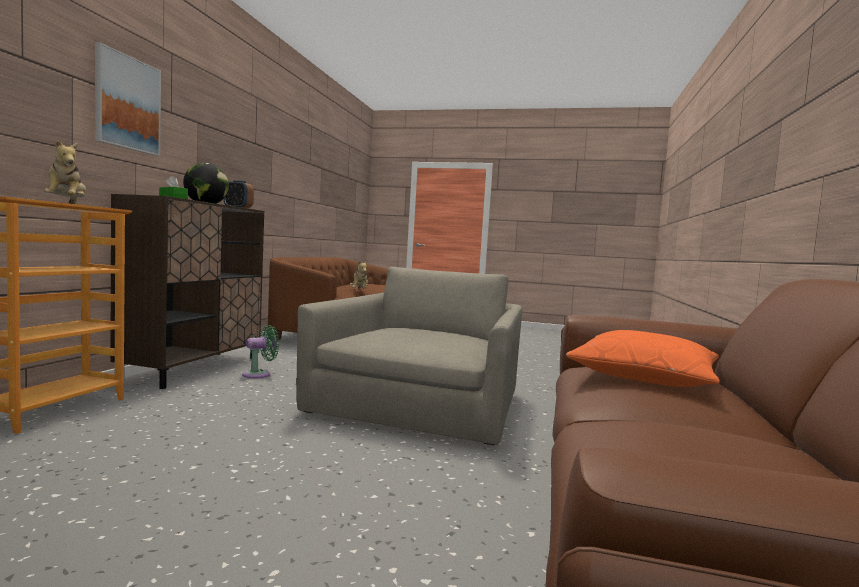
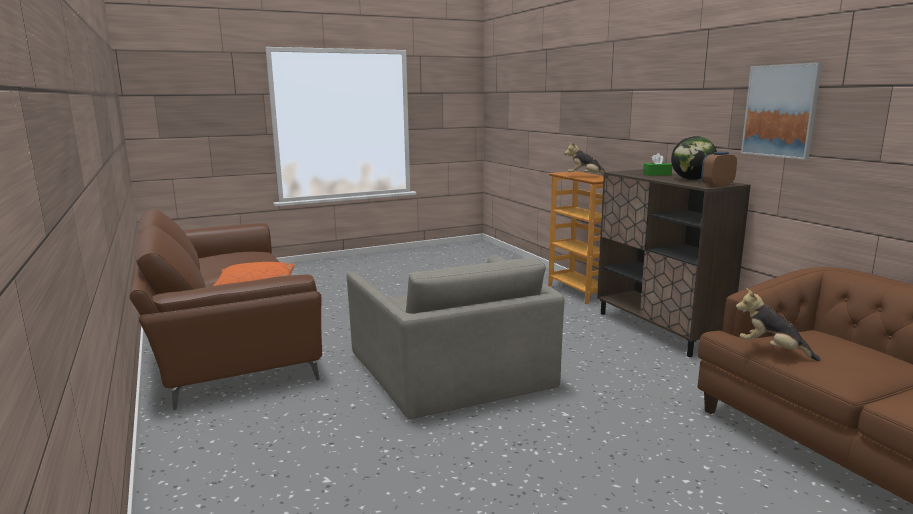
camera: 140 degrees right, 10 degrees up
picture [95,42,161,156] -> picture moved to [741,62,823,160]
green fan [242,325,279,378] -> none

